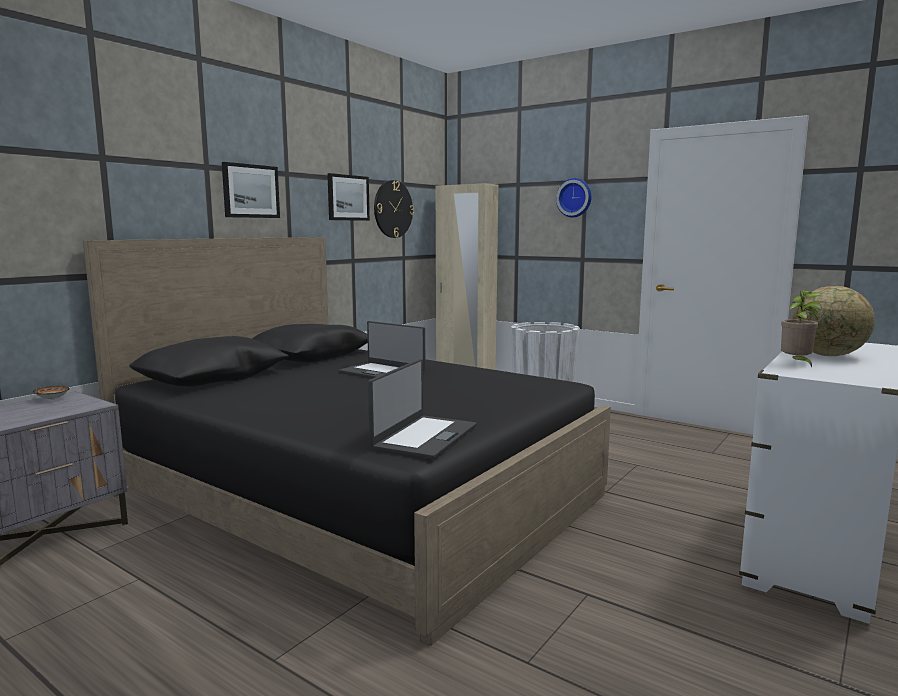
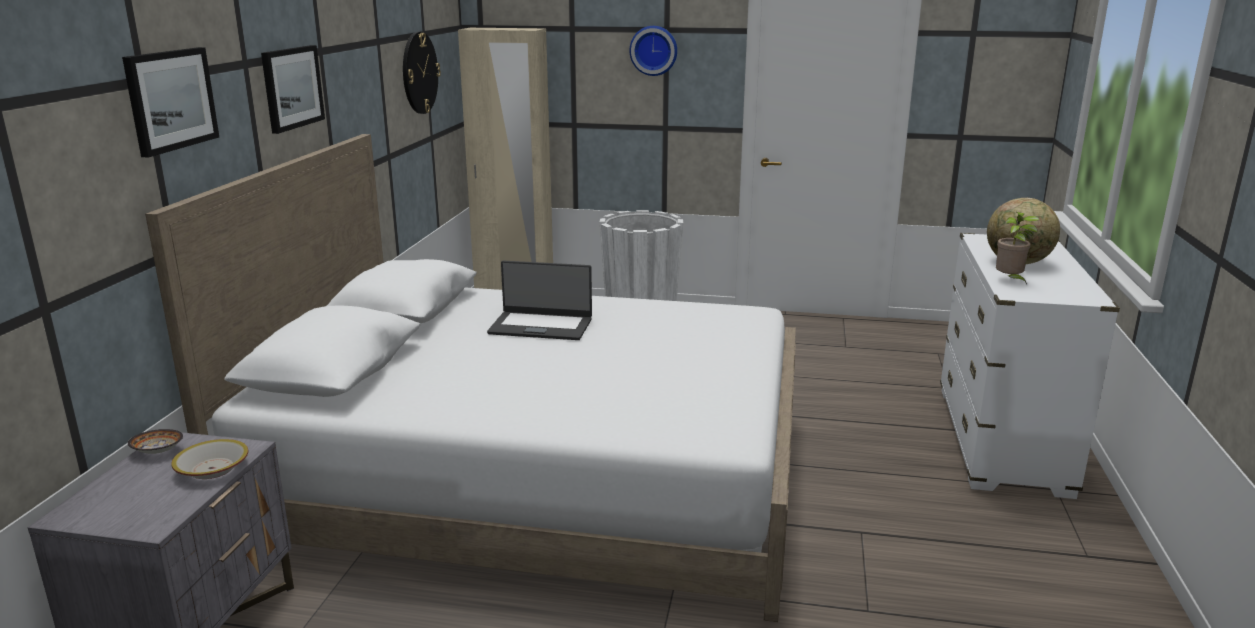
camera: 25 degrees left, 10 degrees up
black bed [83,237,611,646] -> white bed [145,134,796,622]
picture [327,173,370,221] -> picture moved to [122,47,219,157]
laptop [368,359,476,459] -> none
none -> bowl [171,439,248,479]

